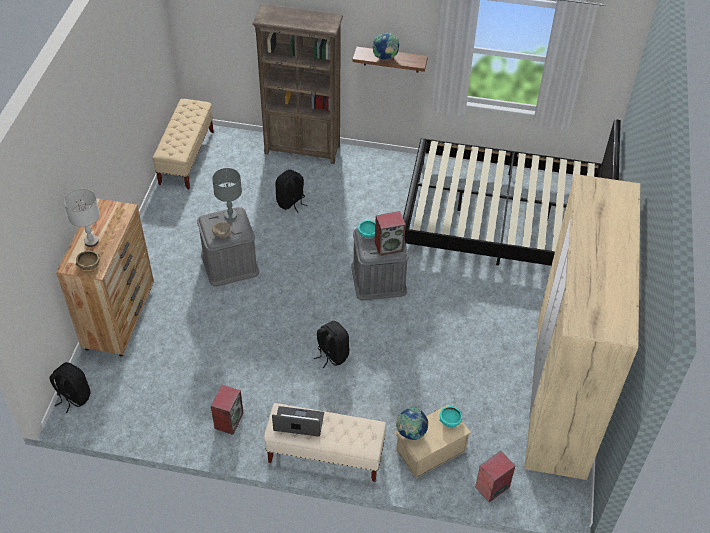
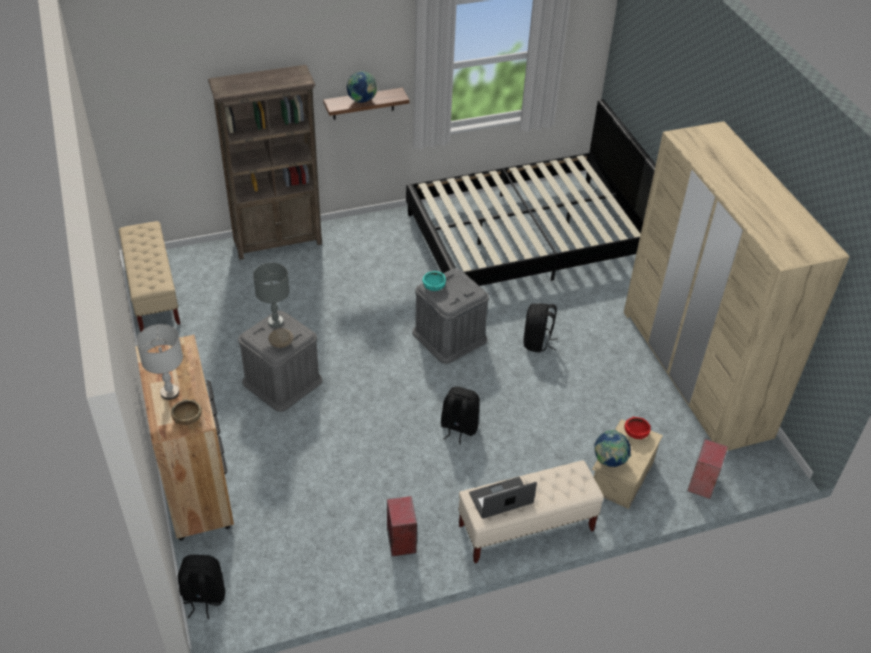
camera: 30 degrees left, 5 degrees down
black backpack [275,170,308,213] -> black backpack moved to [524,303,558,353]
speaker [375,211,406,256] -> none
turquoise bowl [440,406,463,427] -> red bowl [624,417,651,439]

